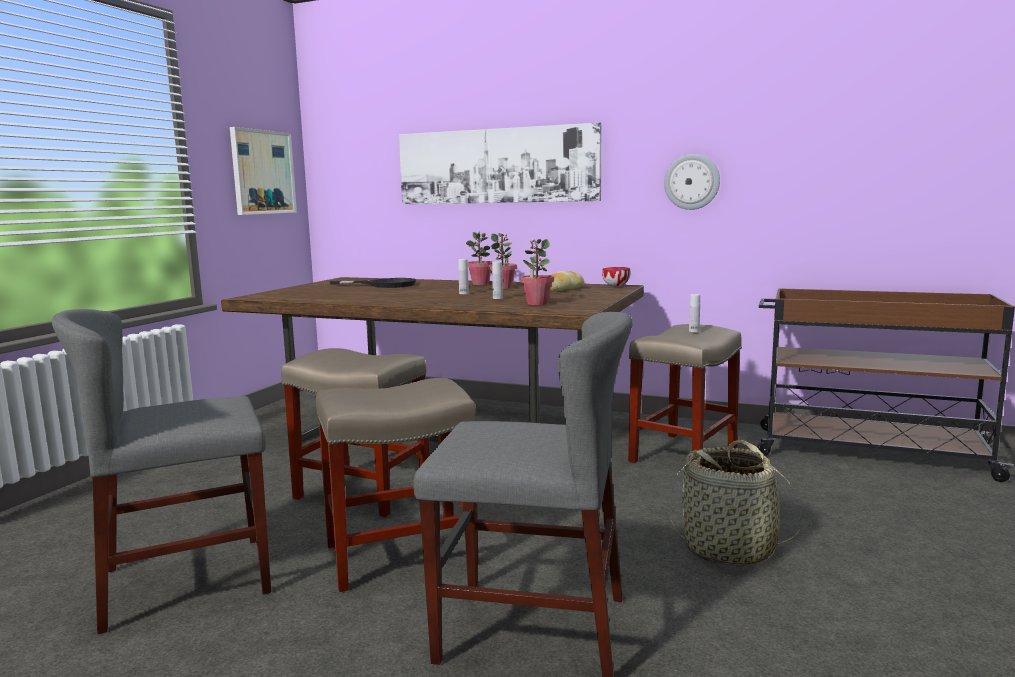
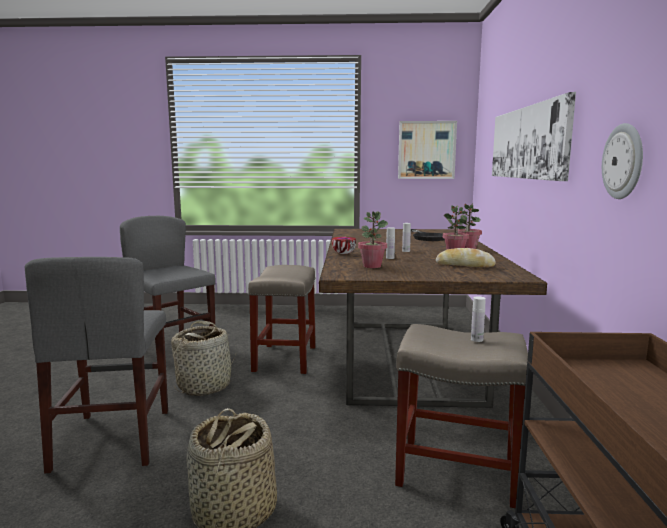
camera: 70 degrees right, 0 degrees up
beige stool [316,378,479,592] -> basket [171,321,236,396]
bowl [602,267,631,286] -> bowl moved to [332,237,356,254]

